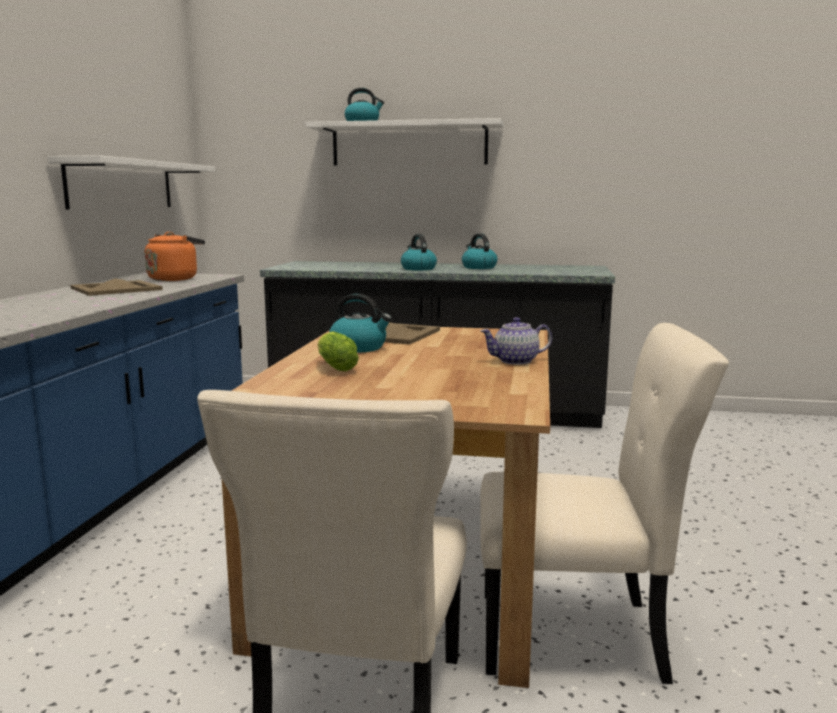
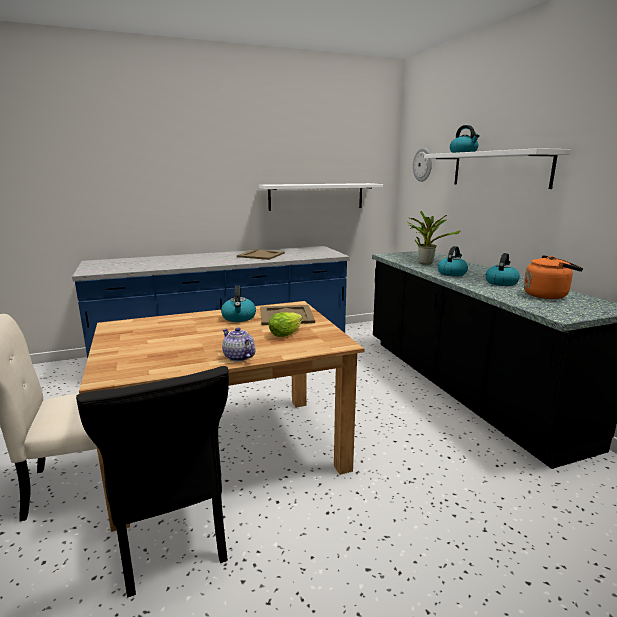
camera: 60 degrees right, 5 degrees up
orange kettle [145,232,205,281] -> orange kettle moved to [524,255,583,299]
lettuce [317,331,359,371] -> lettuce moved to [269,312,303,337]
beige chair [480,323,729,684] -> black chair [76,366,229,598]
none -> potted plant [407,211,460,265]
none -> wall clock [413,148,432,182]

